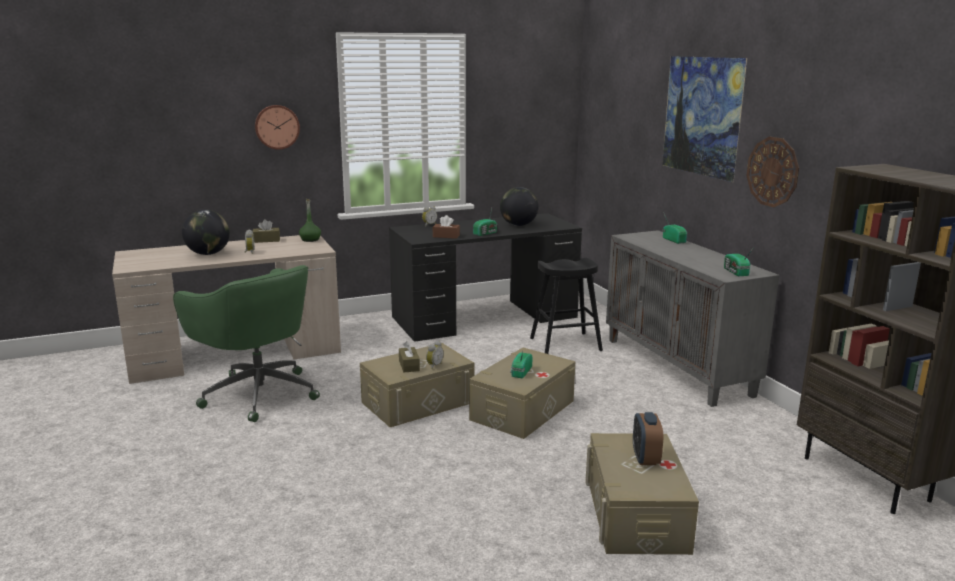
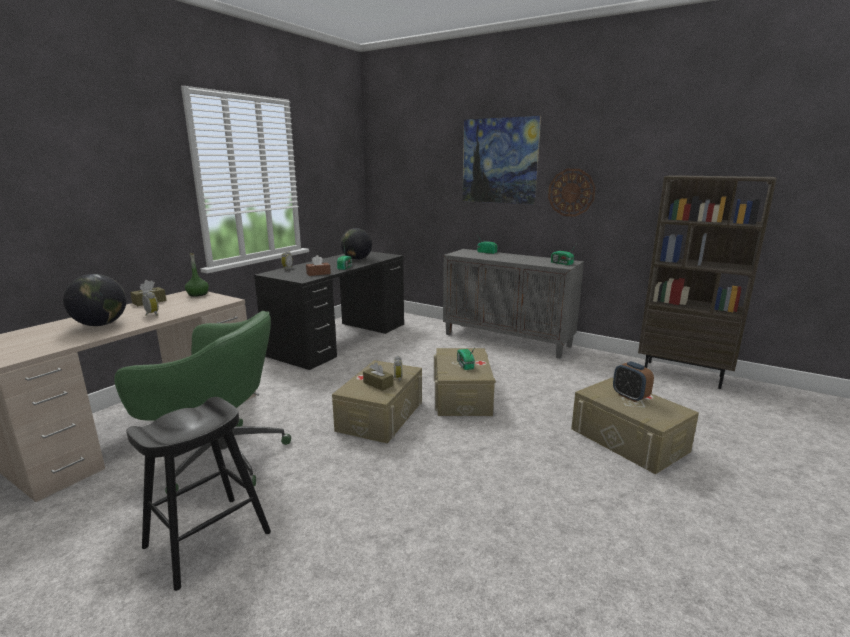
camera: 35 degrees left, 0 degrees up
wall clock [255,105,300,150] -> none
black stool [530,258,603,354] -> black stool moved to [126,397,271,591]

